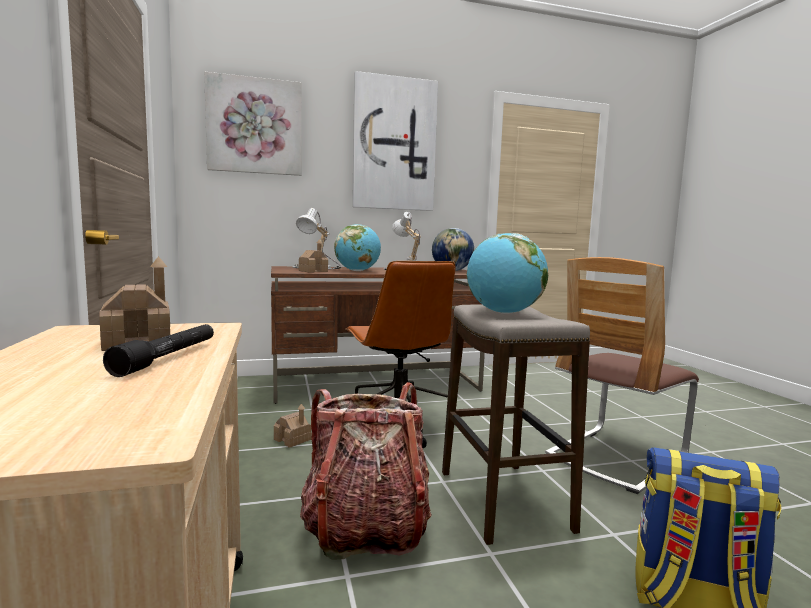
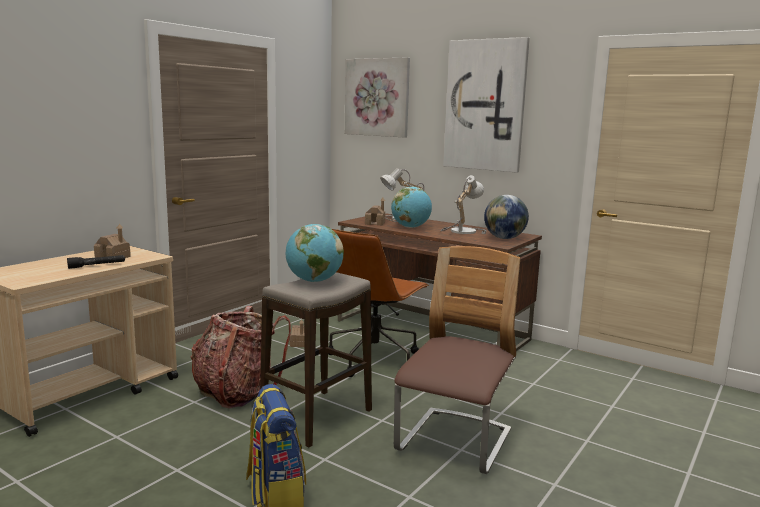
camera: 50 degrees right, 5 degrees up
chair [545,257,699,494] -> chair turned 105 degrees clockwise [394,246,520,474]

